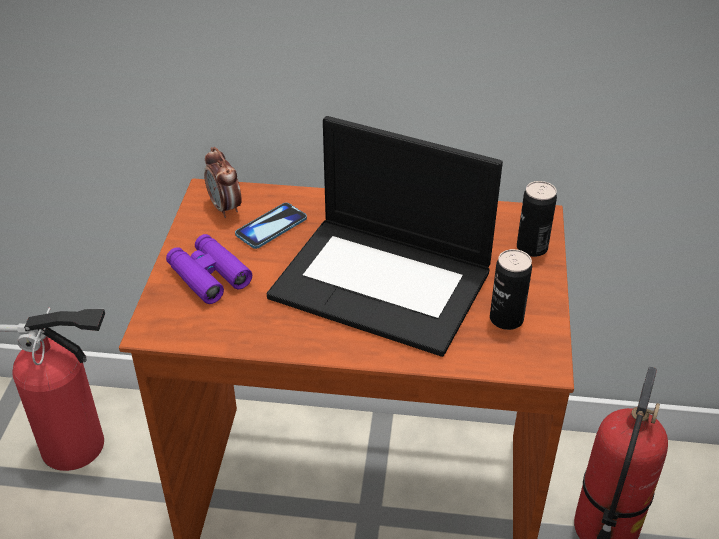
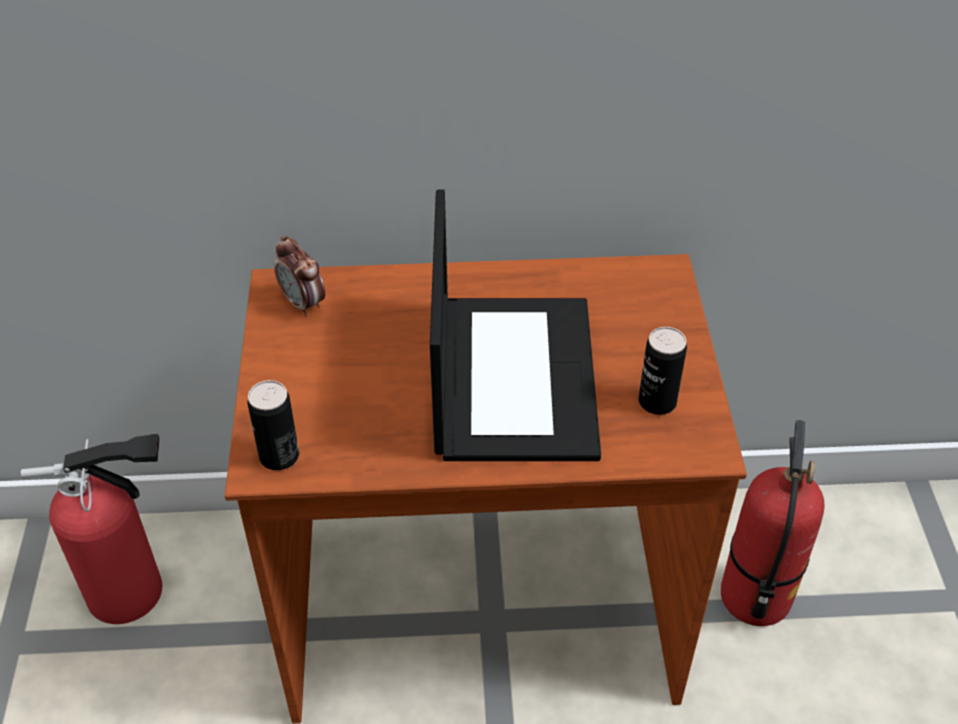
camera: 10 degrees left, 5 degrees up
purple binoculars [166,234,252,304] -> none
phone [235,203,307,249] -> none
laptop [267,116,503,357] -> laptop turned 105 degrees counterclockwise [430,190,601,461]
can [517,181,557,257] -> can moved to [247,380,299,470]

